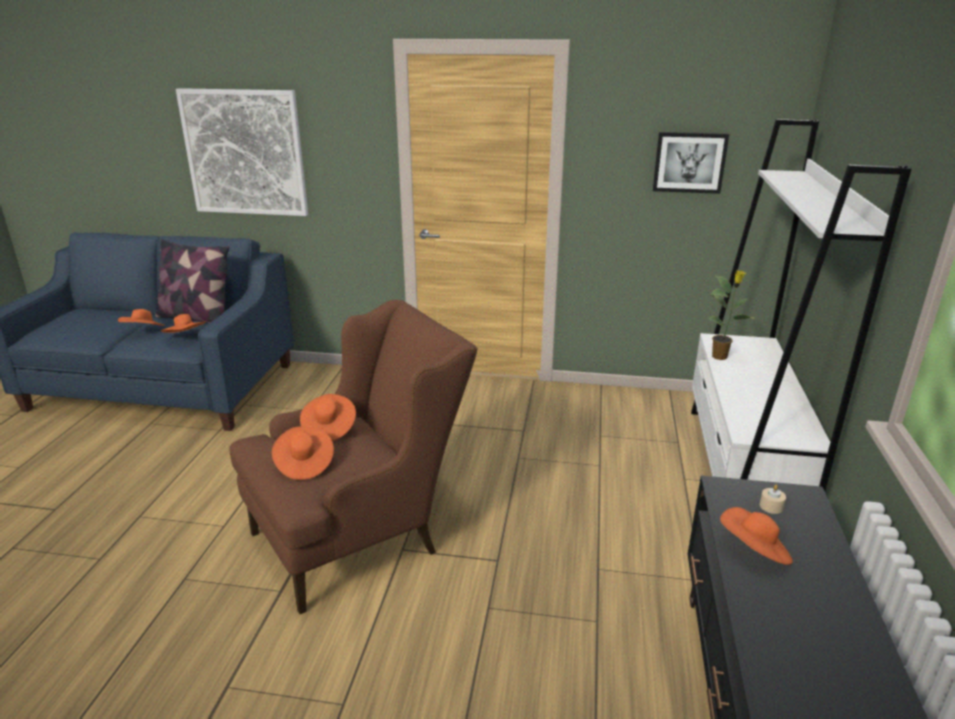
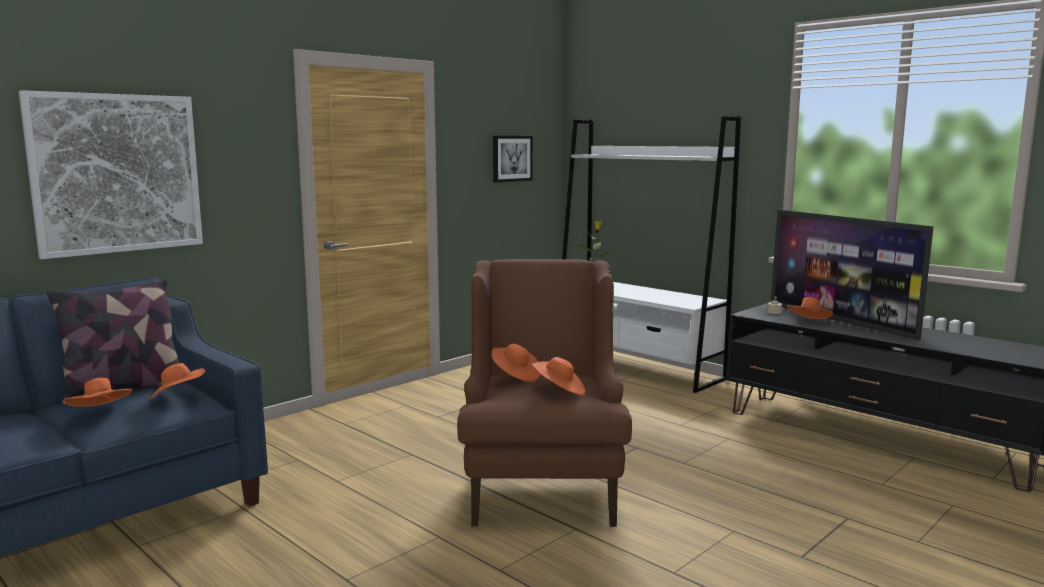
camera: 55 degrees left, 15 degrees down
none -> television [771,209,934,341]

